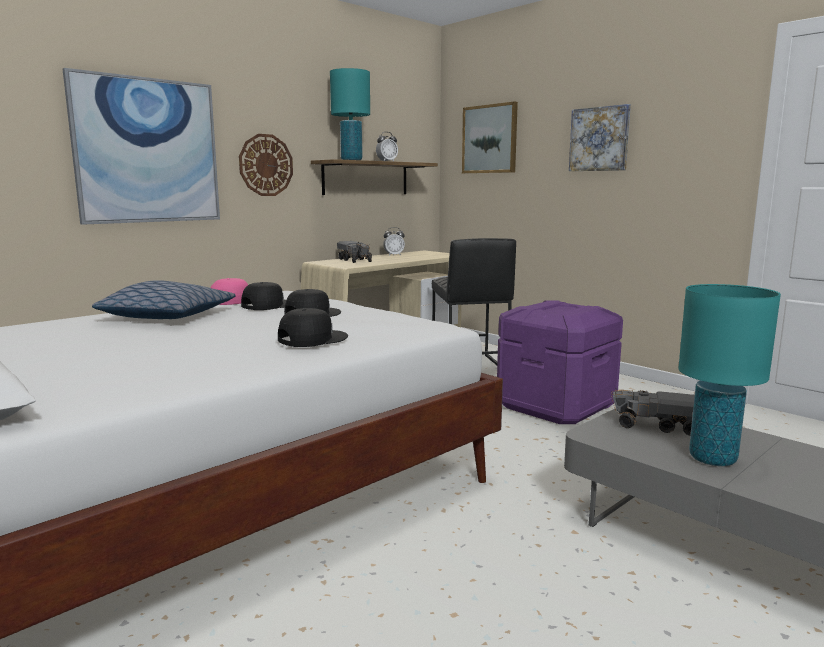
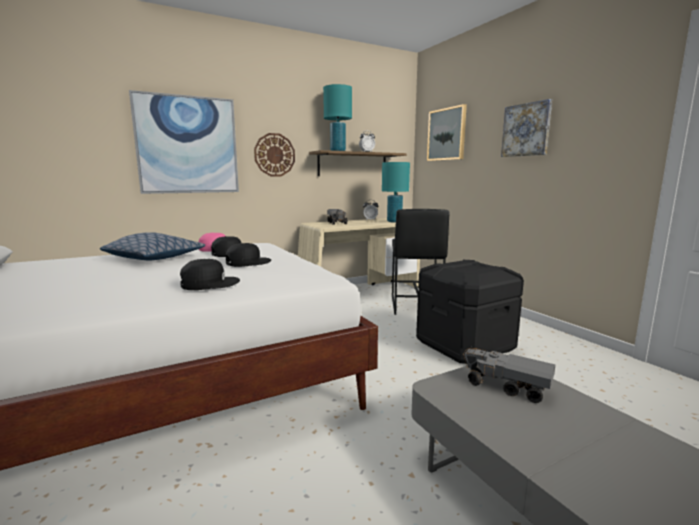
camera: 15 degrees right, 0 degrees up
purple storage box [497,300,623,424] -> black storage box [416,260,524,364]
turquoise table lamp [678,284,781,466] -> turquoise table lamp moved to [382,162,410,223]

